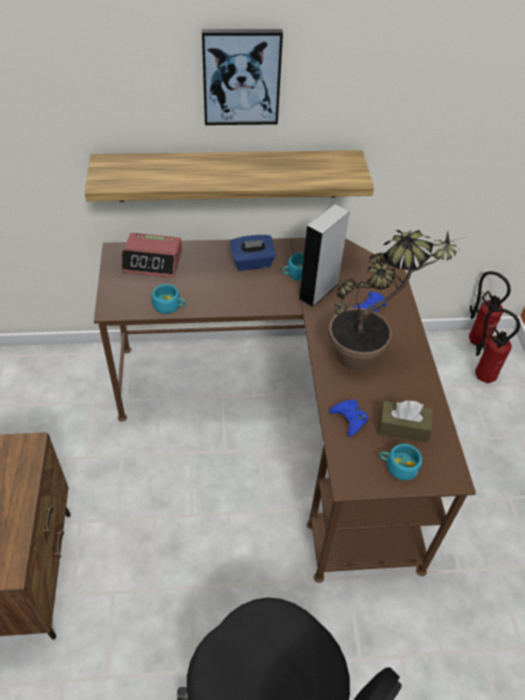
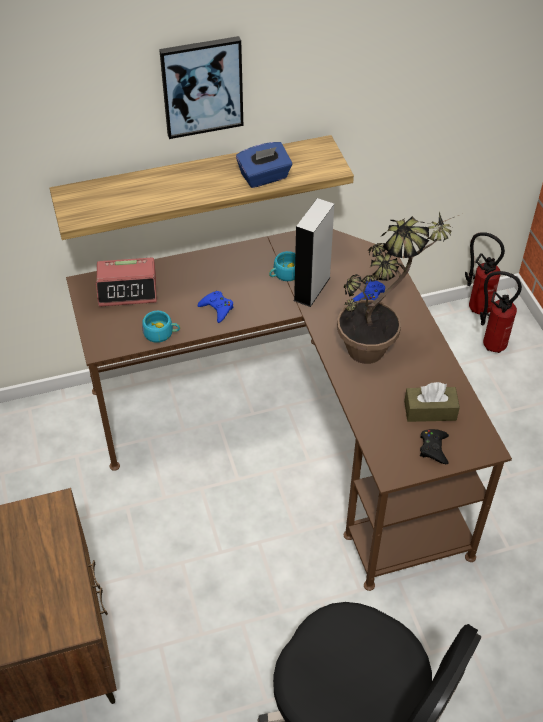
camera: 10 degrees left, 0 degrees up
blue tissue box [230,235,276,271] -> blue tissue box moved to [236,142,292,188]
blue game controller [329,400,369,437] -> blue game controller moved to [198,291,234,323]
turquoise cup [379,444,422,480] -> black game controller [420,429,449,464]

